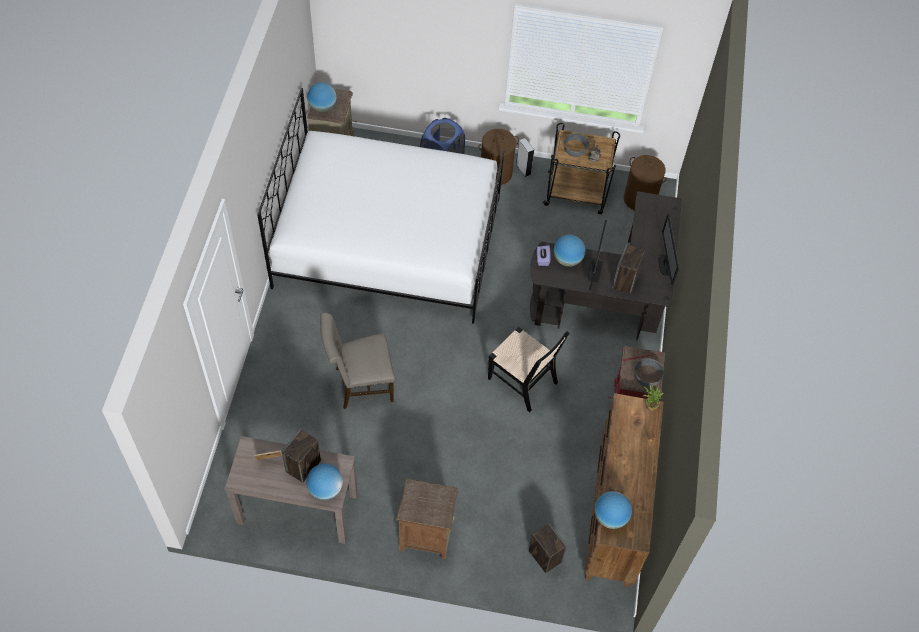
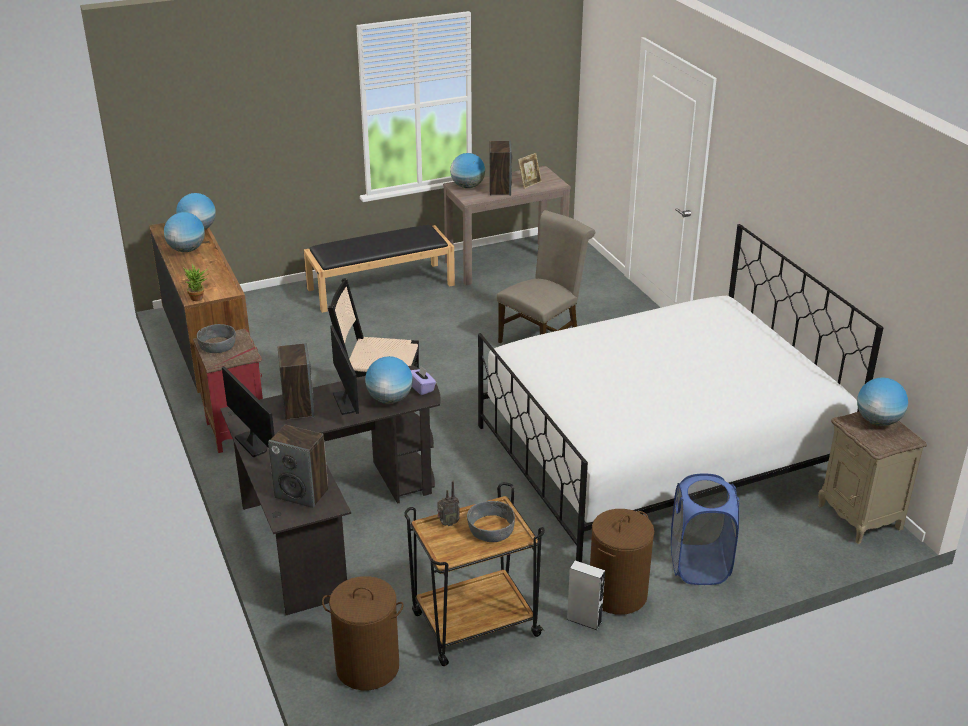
camera: 150 degrees right, 25 degrees down
beige nightstand [396,479,458,559] -> black bench [304,225,455,313]
speaker [529,523,567,573] -> speaker moved to [268,425,328,508]
none -> globe [164,212,205,252]

